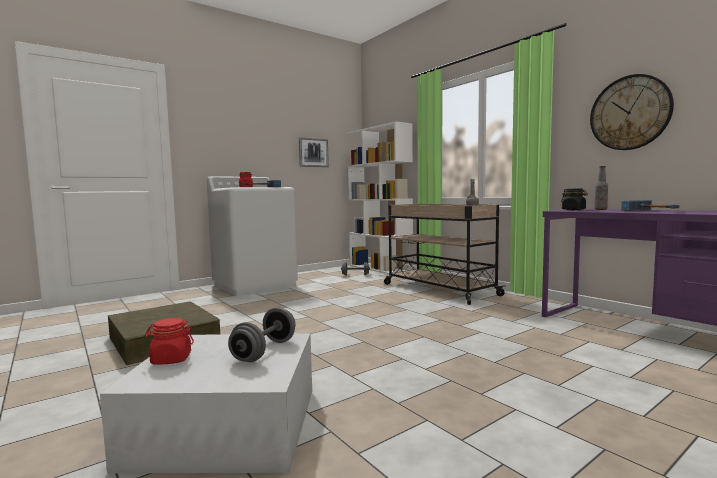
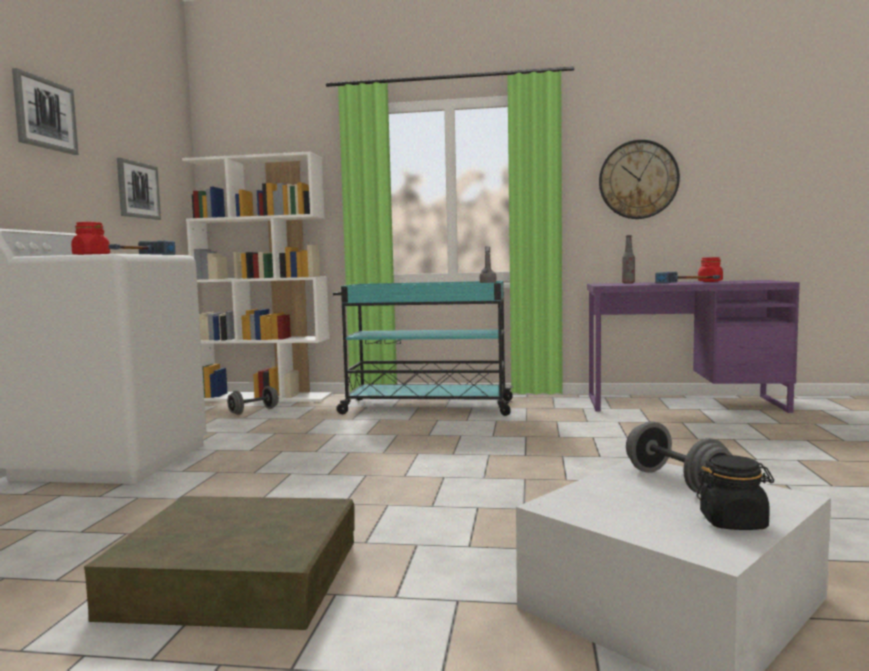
camera: 45 degrees left, 0 degrees up
red jar [145,318,194,365] -> red jar moved to [698,257,723,282]
beige cart [384,204,505,305] -> turquoise cart [333,281,514,416]
black jar [561,188,588,210] -> black jar moved to [696,455,774,530]
none -> picture [12,68,79,155]

